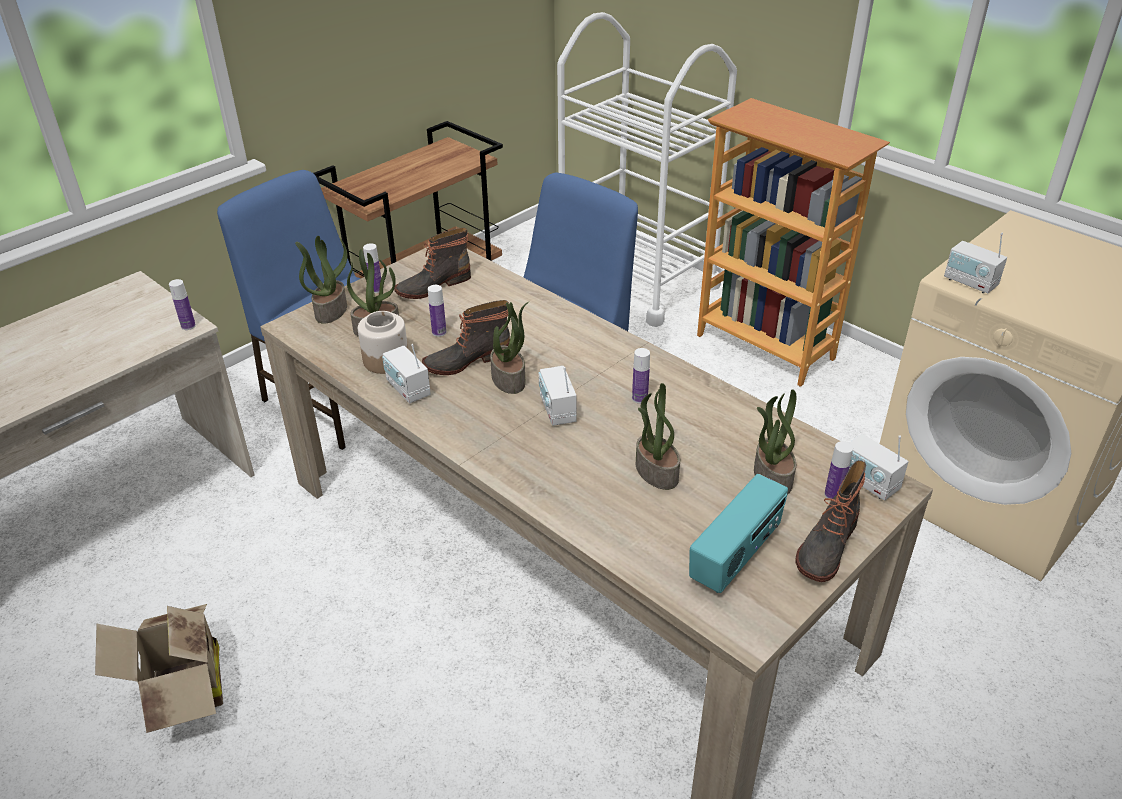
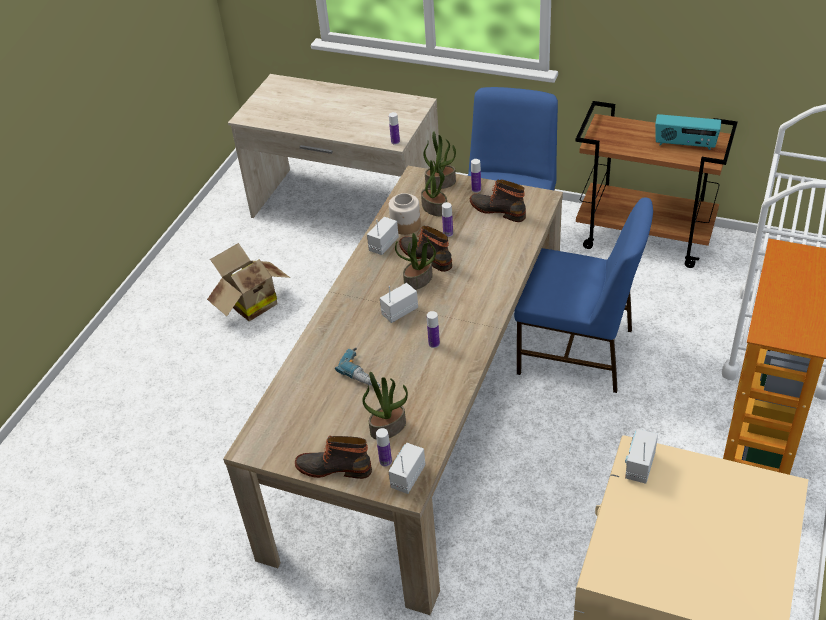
camera: 70 degrees right, 5 degrees up
potted plant [636,383,680,490] -> power drill [335,347,381,388]
radio [689,474,788,593] -> radio moved to [655,114,721,150]

